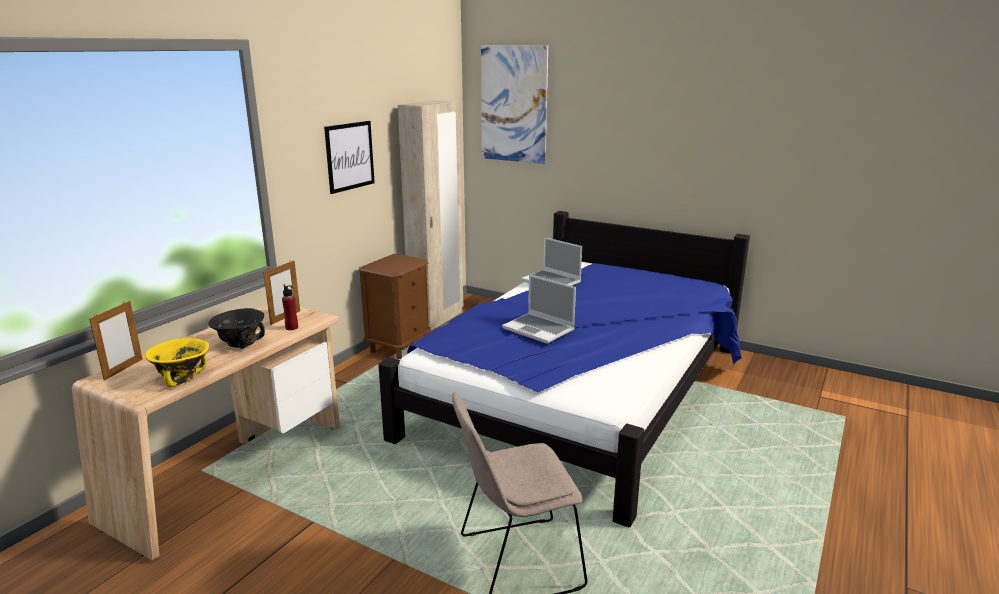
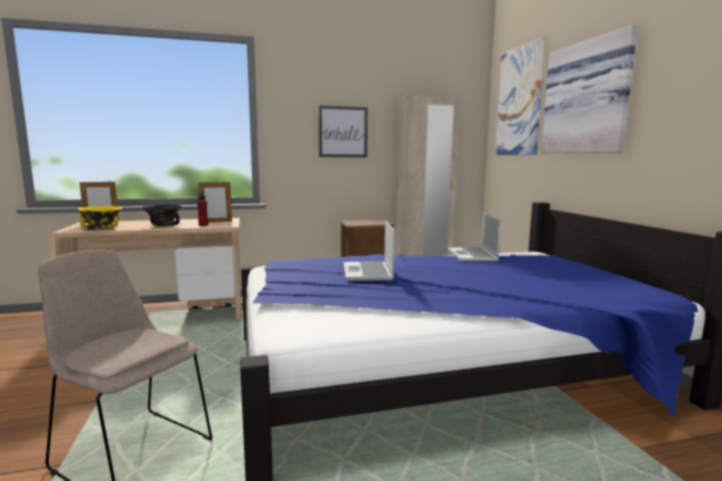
camera: 45 degrees right, 10 degrees down
none -> picture [541,24,638,153]

